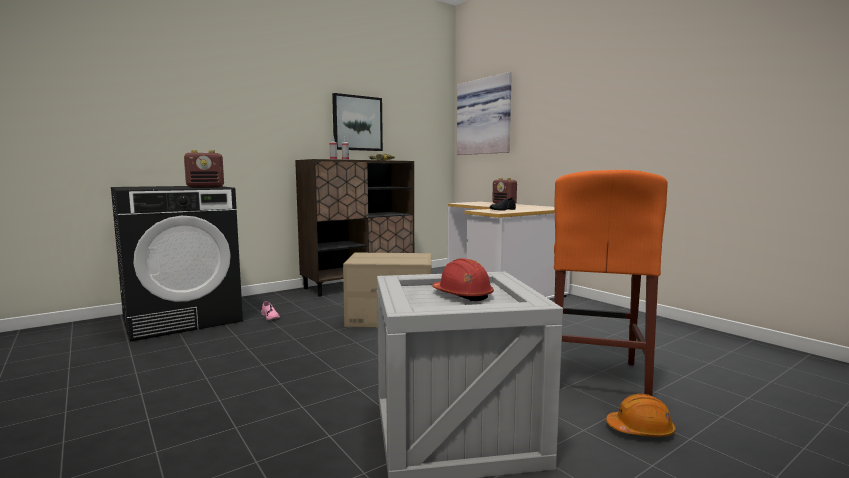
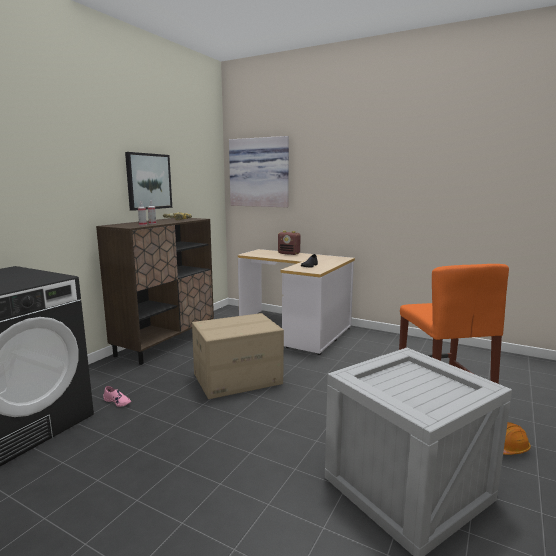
camera: 25 degrees left, 5 degrees up
radio [184,150,224,188] -> none
red hard hat [432,258,494,301] -> none

